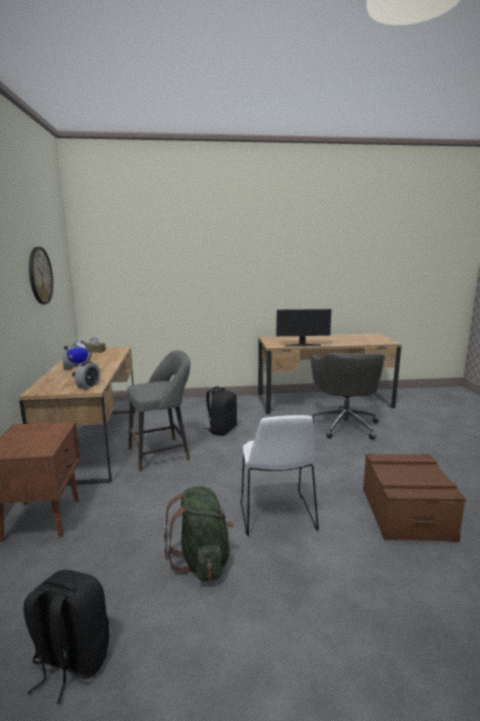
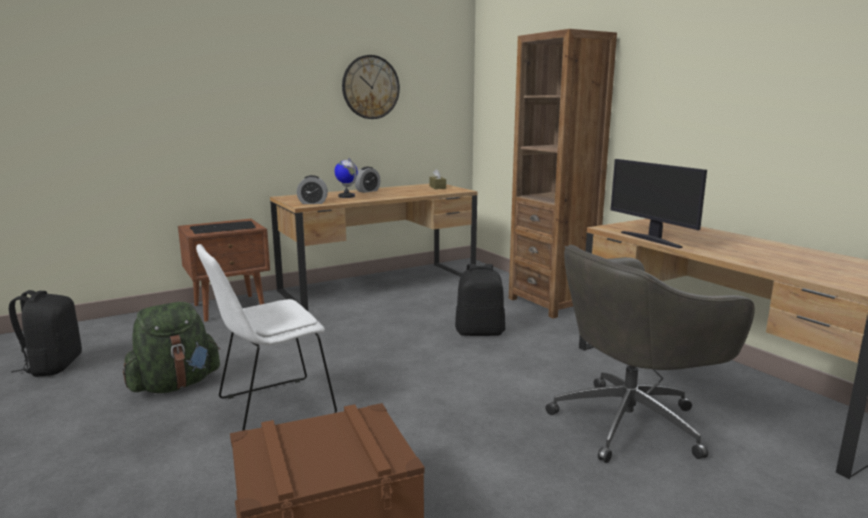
camera: 65 degrees right, 0 degrees up
grey stool [127,350,190,471] -> none
none -> keyboard [190,221,256,234]
none -> brown bookcase [509,29,617,319]

